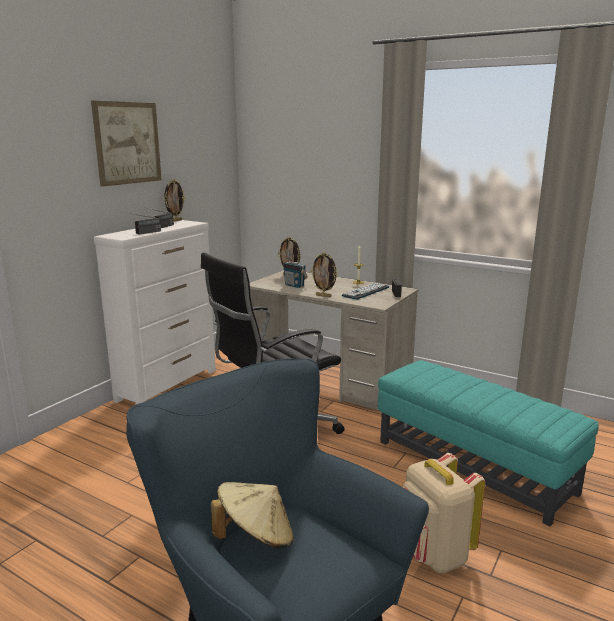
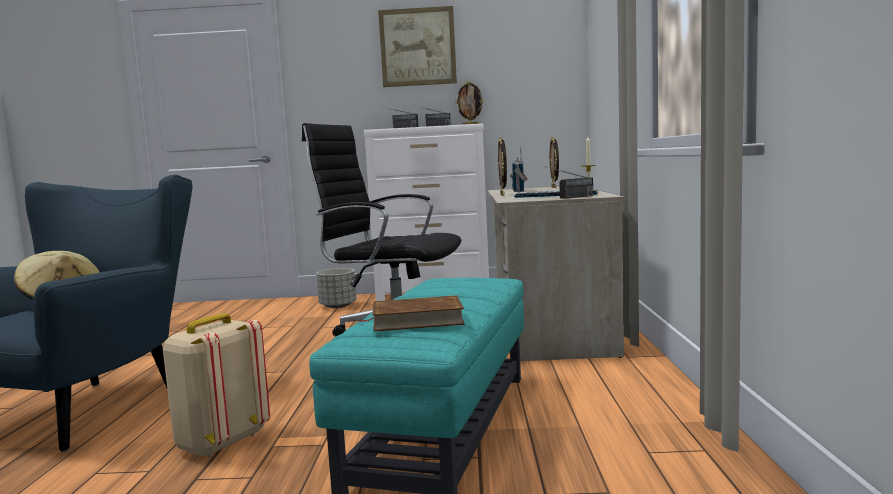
camera: 60 degrees right, 10 degrees down
none -> grey planter [316,268,357,308]
none -> brown book [358,295,465,331]

